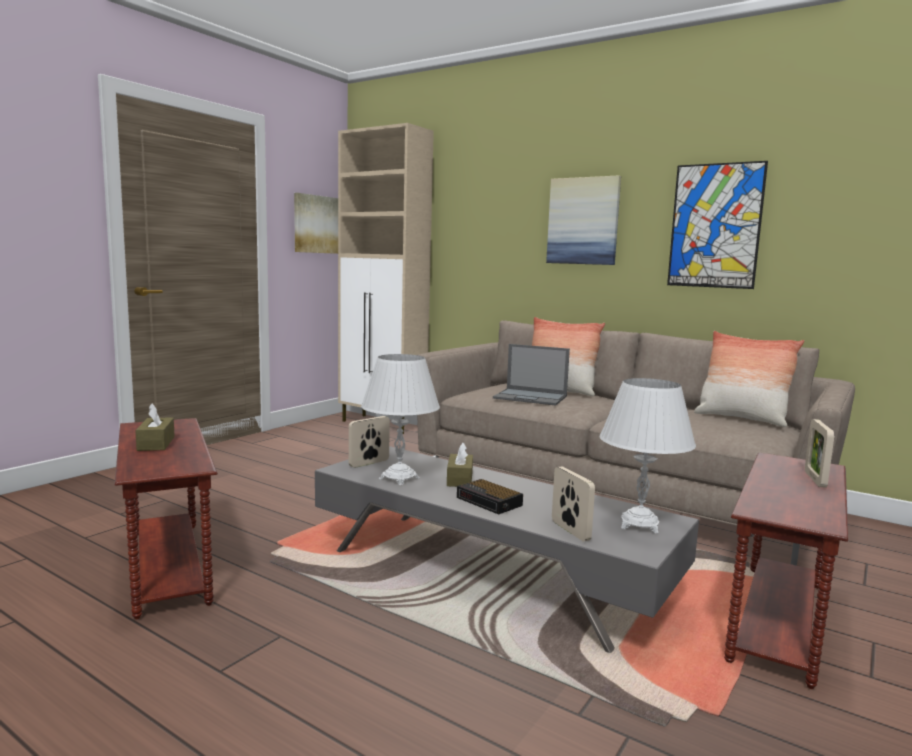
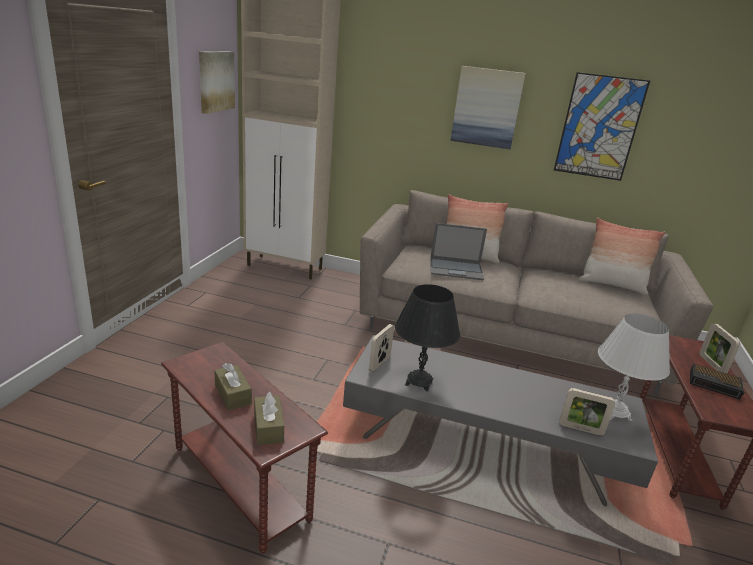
camera: 20 degrees left, 15 degrees up
white table lamp [361,354,440,485] -> black table lamp [395,284,460,391]
brown tissue box [447,443,473,487] -> brown tissue box moved to [254,392,284,445]
alarm clock [457,479,523,515] -> alarm clock moved to [690,364,745,400]
picture frame [552,466,595,542] -> picture frame turned 150 degrees clockwise [560,388,615,436]

